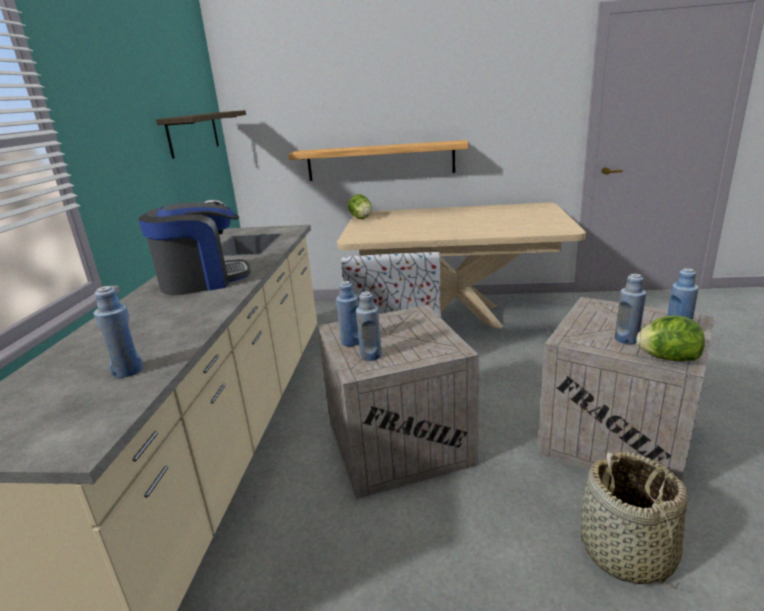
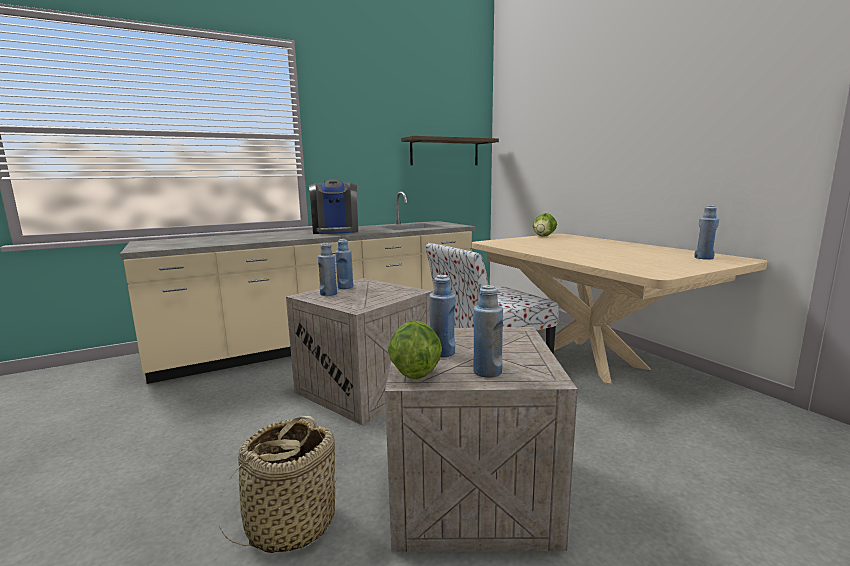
camera: 55 degrees right, 10 degrees down
blue bottle [94,286,143,378] -> blue bottle moved to [694,206,719,260]
coffee machine [138,202,251,295] -> coffee machine turned 45 degrees clockwise [309,180,358,234]
shelf [288,140,469,181] -> none

